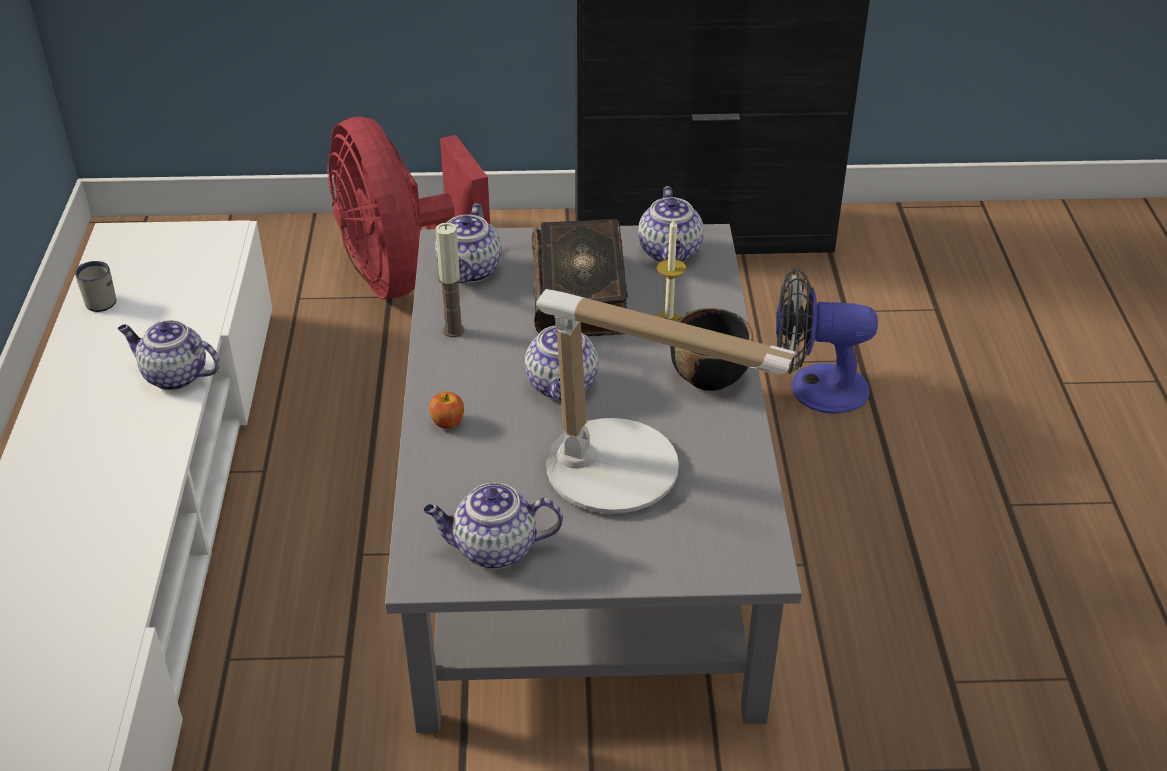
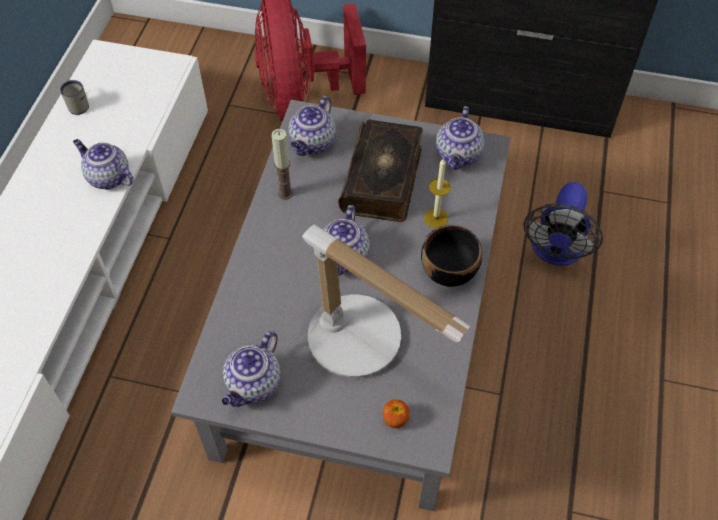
camera: 15 degrees right, 15 degrees up
teapot [423,483,563,569] -> teapot turned 75 degrees counterclockwise [222,331,281,407]
apple [429,392,464,429] -> apple moved to [383,399,410,428]
fan [776,267,878,413] -> fan turned 90 degrees counterclockwise [523,182,603,266]

